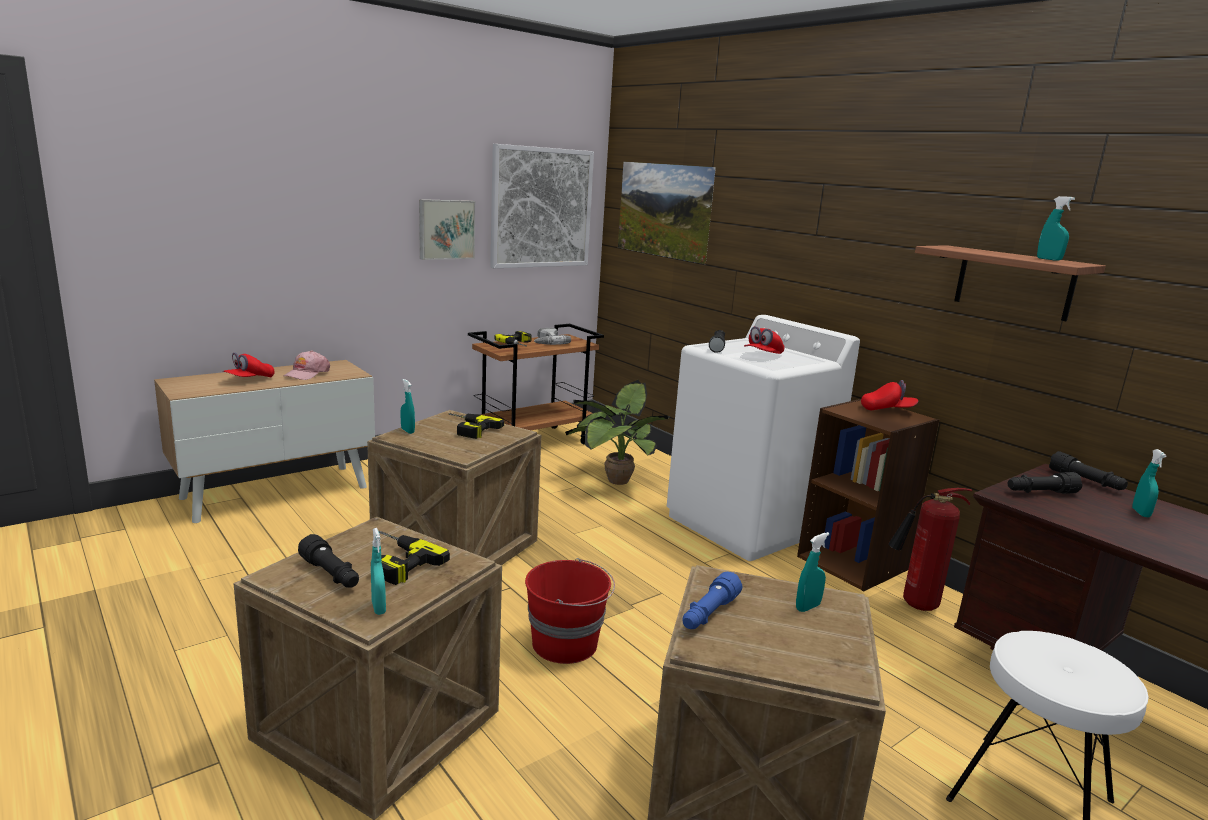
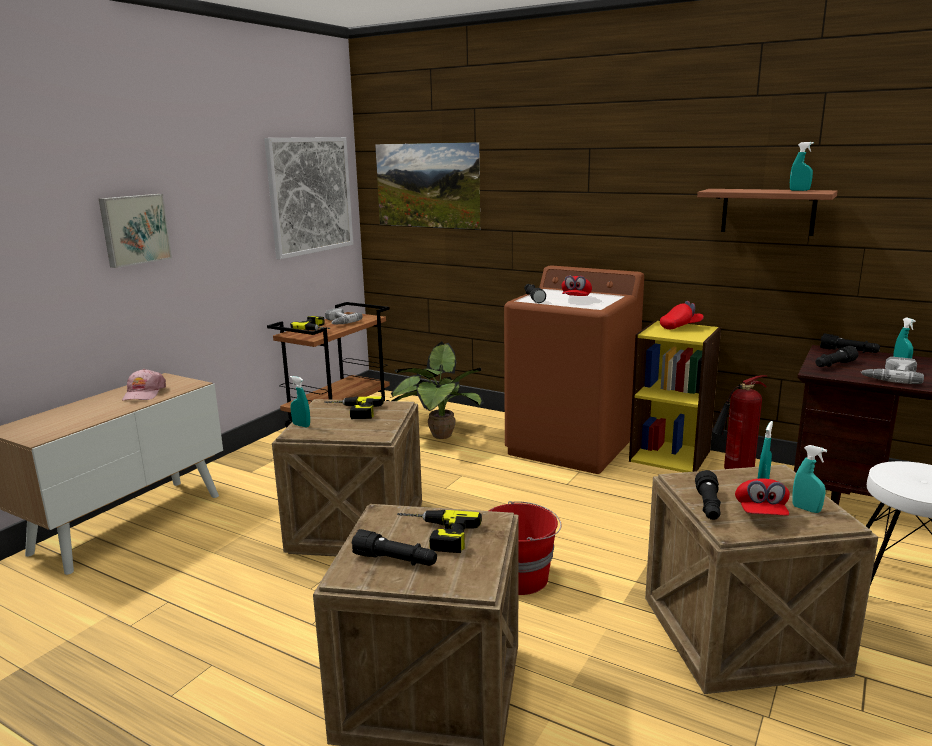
camera: 20 degrees left, 0 degrees up
red cap [223,352,275,377] -> red cap moved to [735,478,790,515]
turquoise spray bottle [371,528,386,615] -> turquoise spray bottle moved to [792,445,827,513]
picture [419,199,475,260] -> picture moved to [99,194,172,268]
white washing machine [667,315,860,561] -> brown washing machine [504,265,644,474]
blue flashlight [682,572,742,629] -> black flashlight [695,470,721,520]
brown bookcase [797,399,939,591] -> yellow bookcase [629,320,721,472]
none -> power drill [861,357,924,384]

